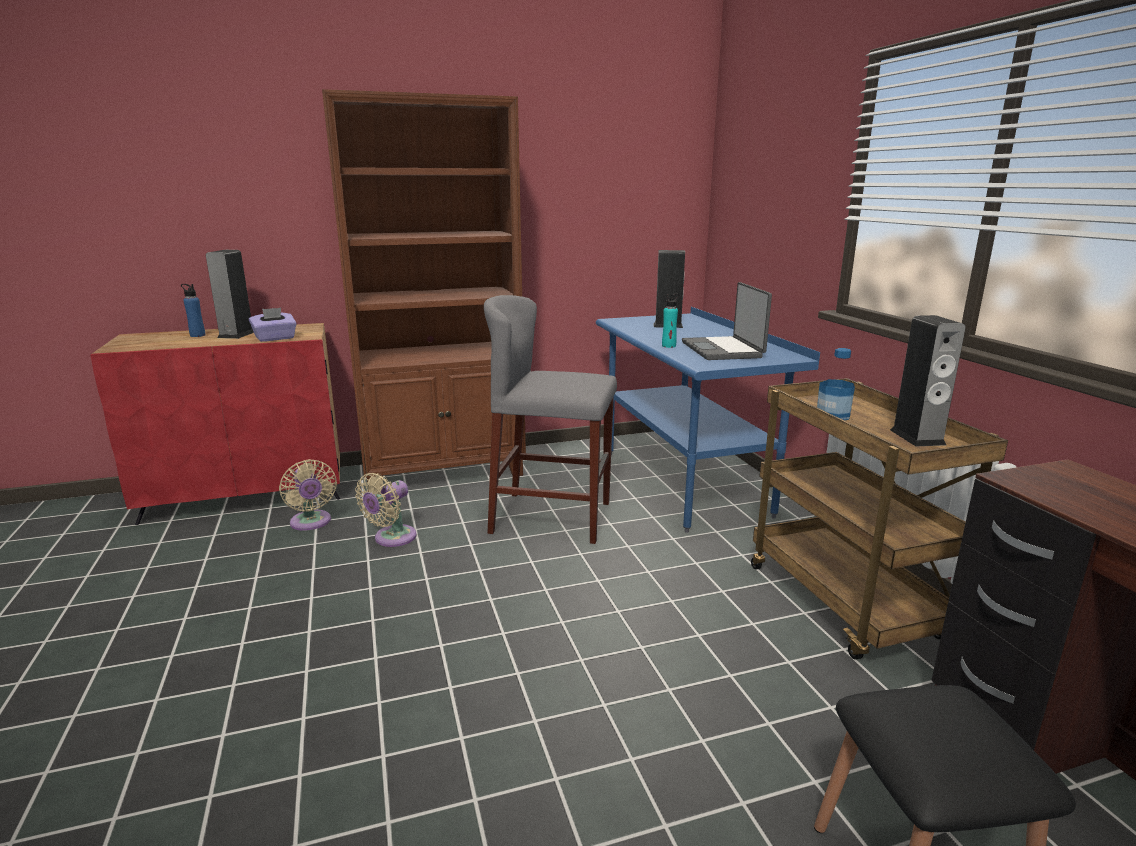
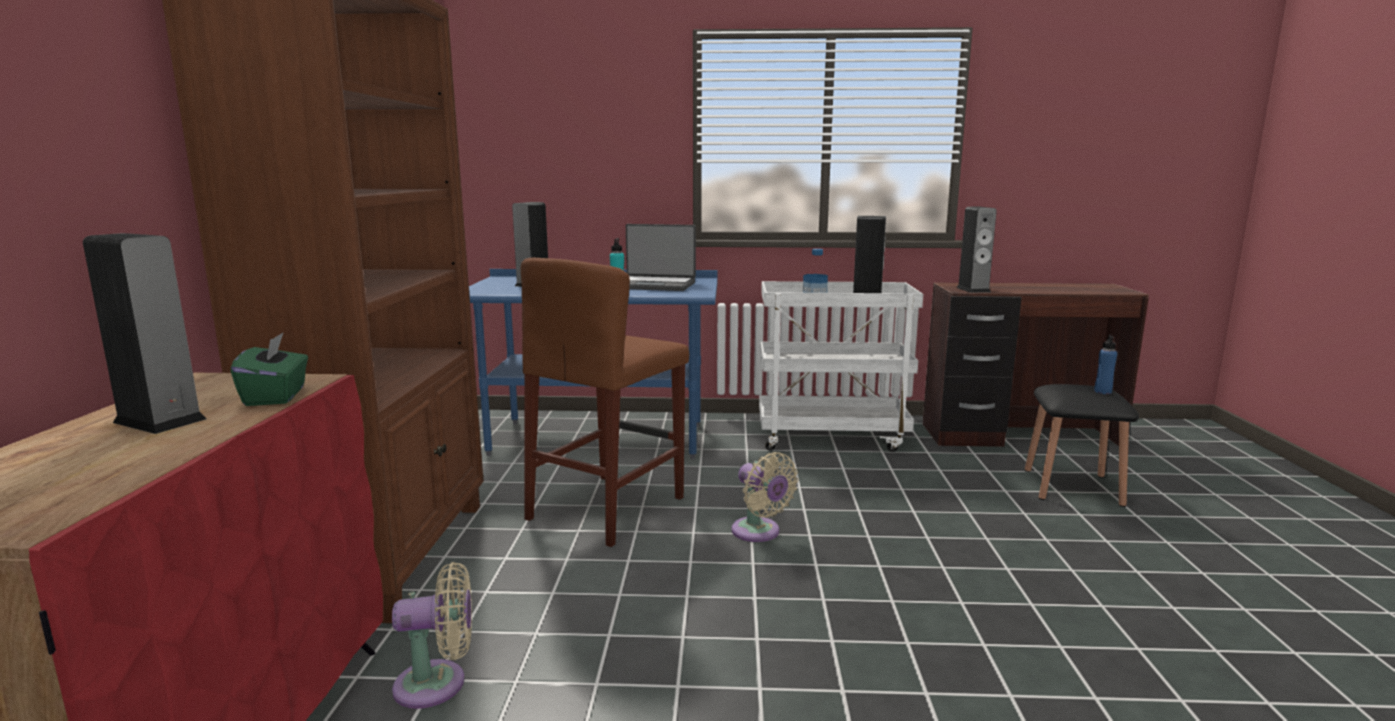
camera: 70 degrees left, 5 degrees down
blue bottle [181,284,205,337] -> blue bottle moved to [1094,334,1117,394]
purple tissue box [249,308,297,342] -> green tissue box [230,332,308,406]
beige fan [355,473,417,547] -> beige fan moved to [731,452,798,542]
grey stool [484,295,617,544] -> brown stool [521,258,689,547]
brown cart [751,378,1008,660] -> white cart [759,281,923,452]
none -> speaker [956,207,997,293]

